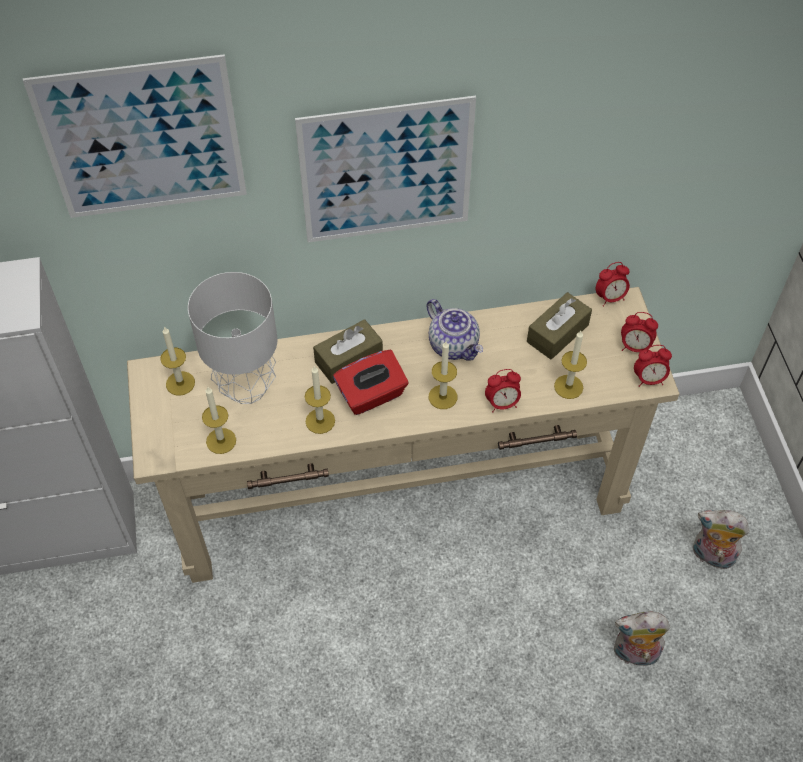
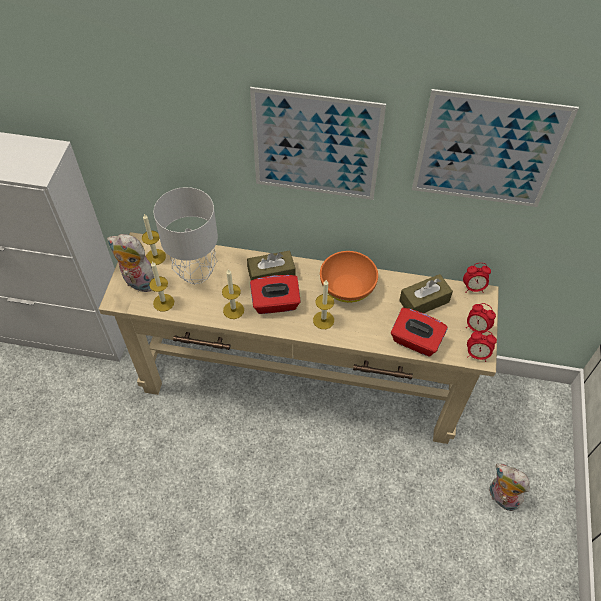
camera: 20 degrees right, 0 degrees up
picture [23,54,247,218] -> picture moved to [412,89,579,207]
teapot [427,299,483,361] -> orange bowl [320,251,378,303]
alarm clock [485,369,521,413] -> none
candle [554,331,587,399] -> red tissue box [391,308,448,357]
plush toy [614,611,670,667] -> plush toy moved to [107,234,154,292]

